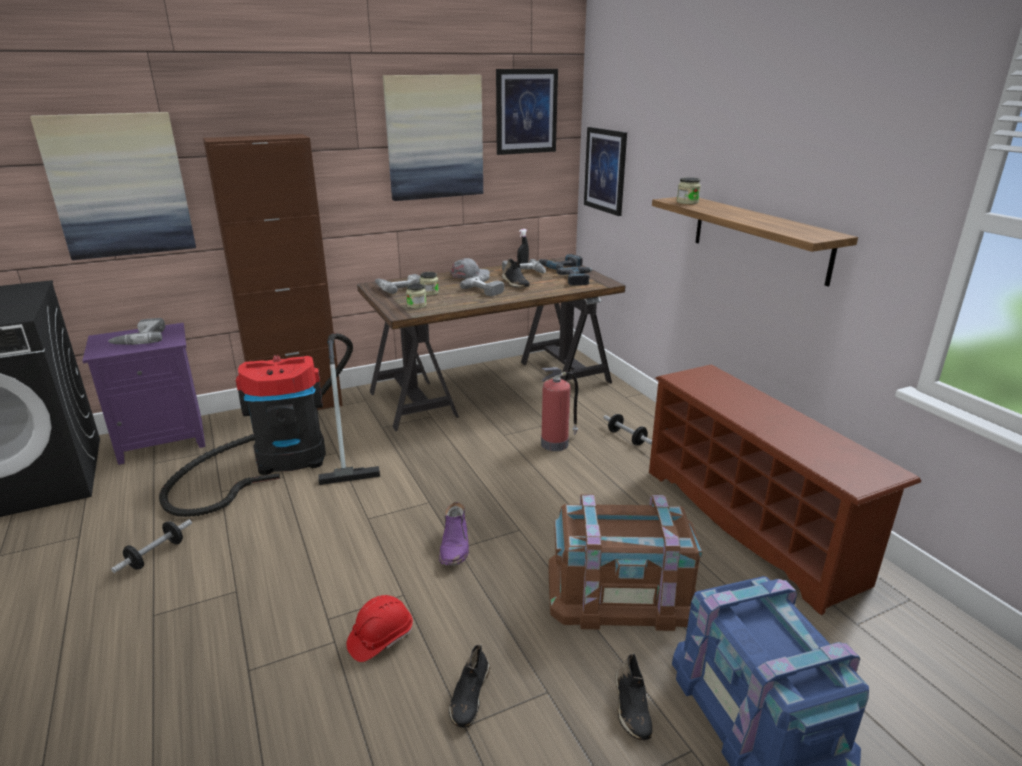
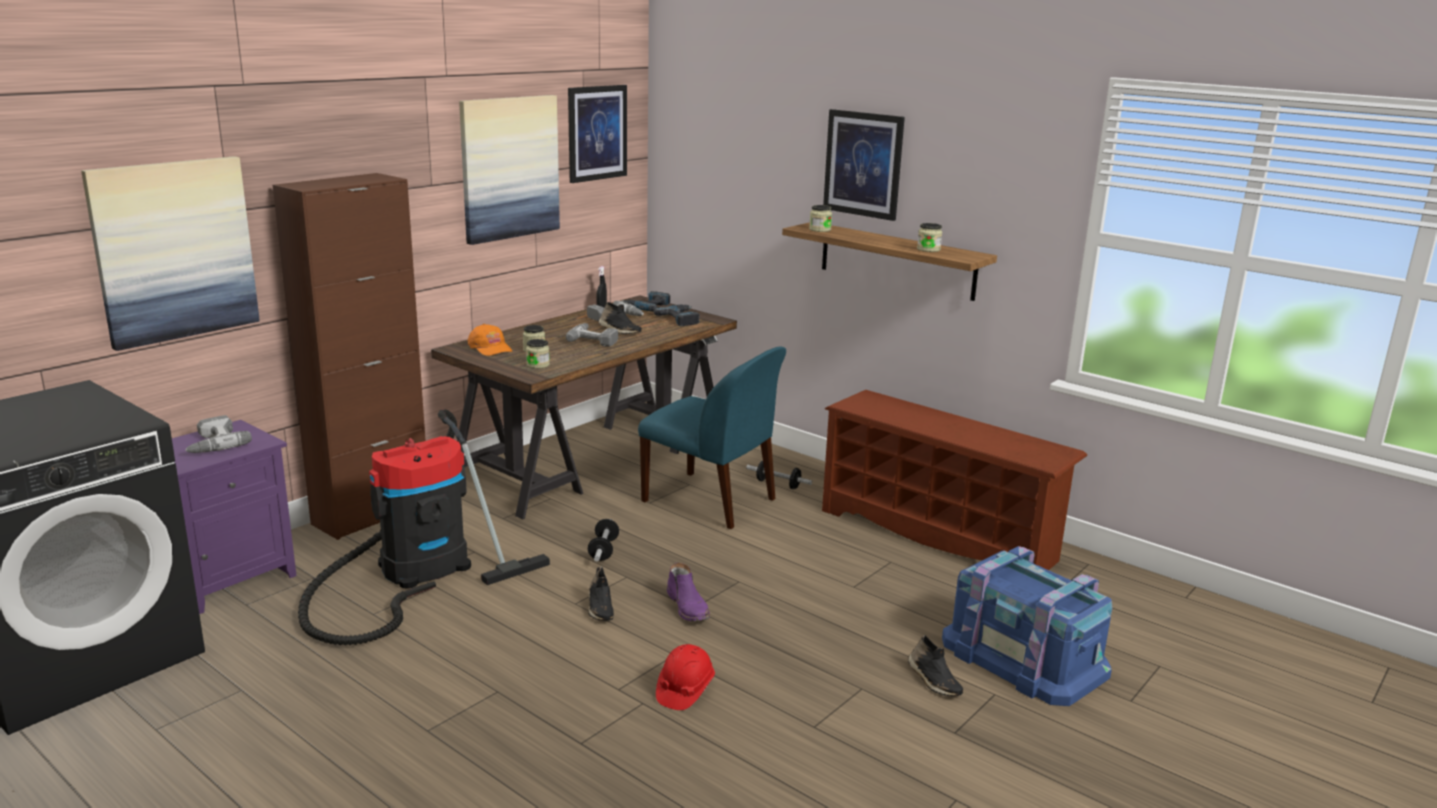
camera: 25 degrees left, 5 degrees down
dumbbell [111,519,192,573] -> dumbbell moved to [588,519,619,561]
power drill [375,274,421,294] -> orange cap [468,324,513,356]
black shoe [449,644,490,728] -> black shoe moved to [588,566,614,621]
grey cap [450,258,490,279] -> none
fire extinguisher [541,367,578,451] -> blue chair [638,346,786,529]
brown storage box [549,494,702,631] -> none
picture [584,127,627,216] -> picture moved to [823,109,905,221]
none -> jar [917,223,942,252]

